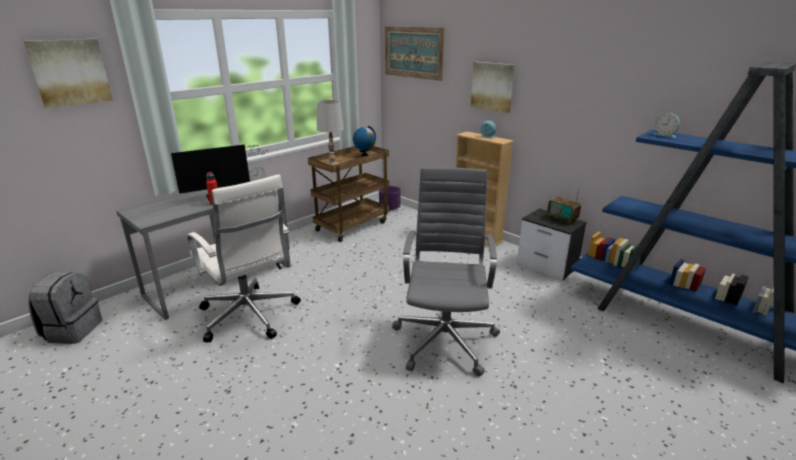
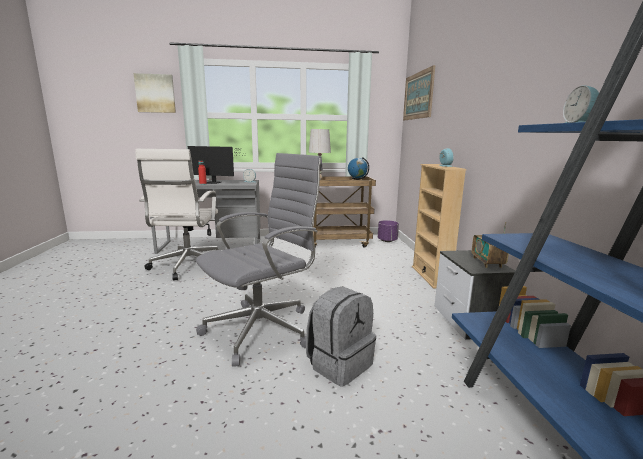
camera: 40 degrees right, 10 degrees down
grey backpack [28,272,102,344] -> grey backpack moved to [306,286,376,387]
picture [471,62,515,113] -> none

